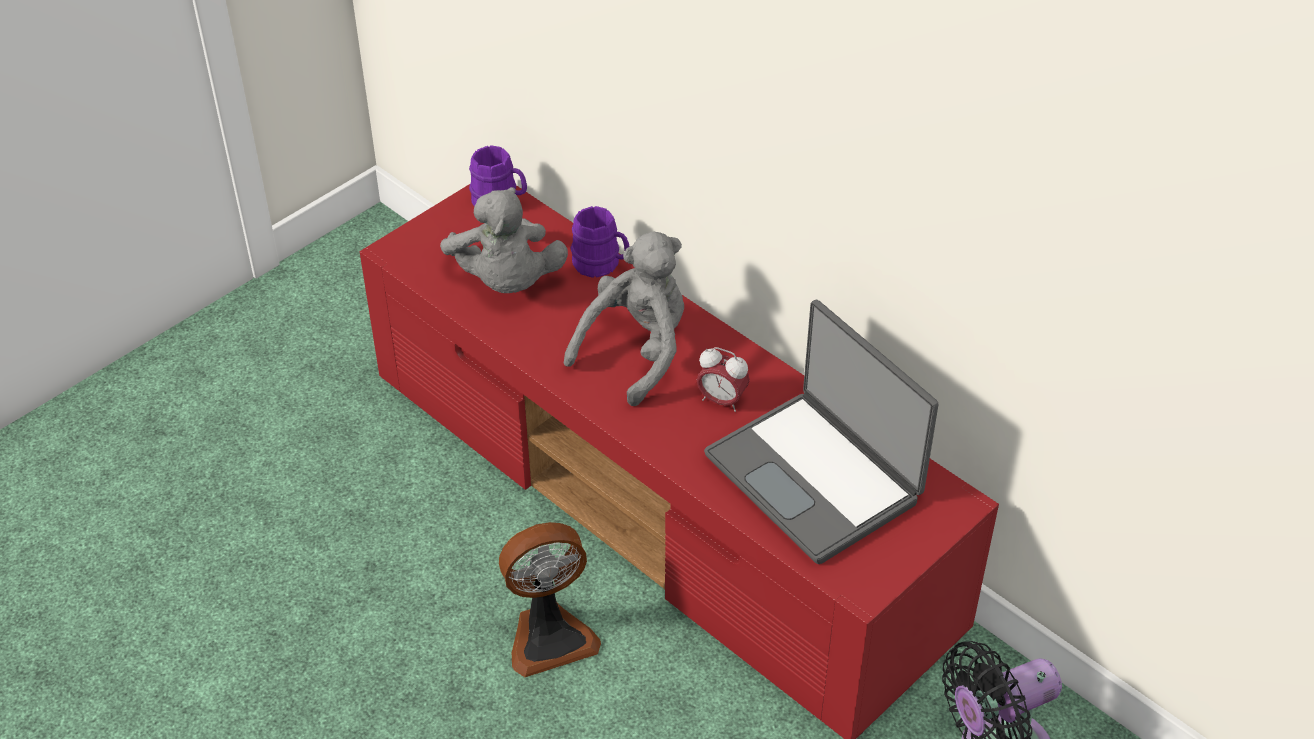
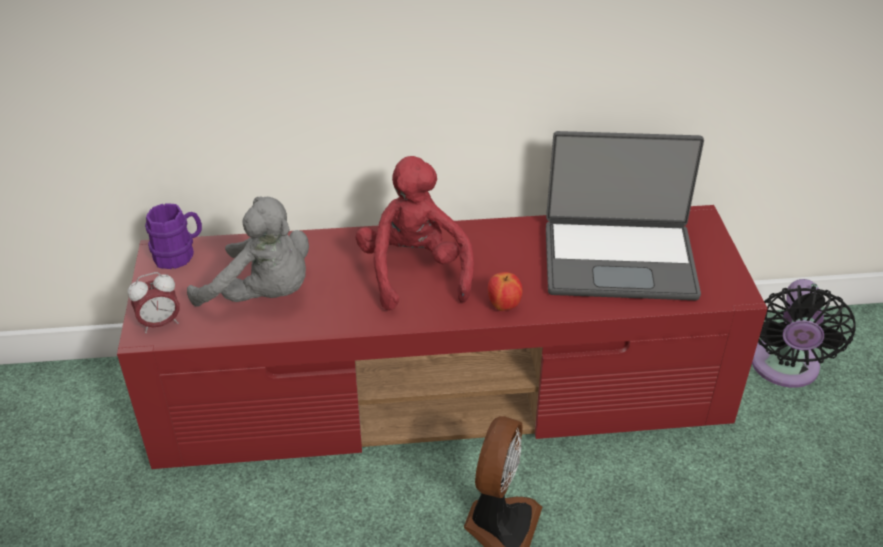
camera: 50 degrees left, 5 degrees down
grey plush toy [564,232,684,406] -> red plush toy [356,156,474,311]
purple mug [570,206,629,278] -> none
alarm clock [697,347,750,412] -> alarm clock moved to [127,272,180,333]
none -> apple [488,272,523,311]

